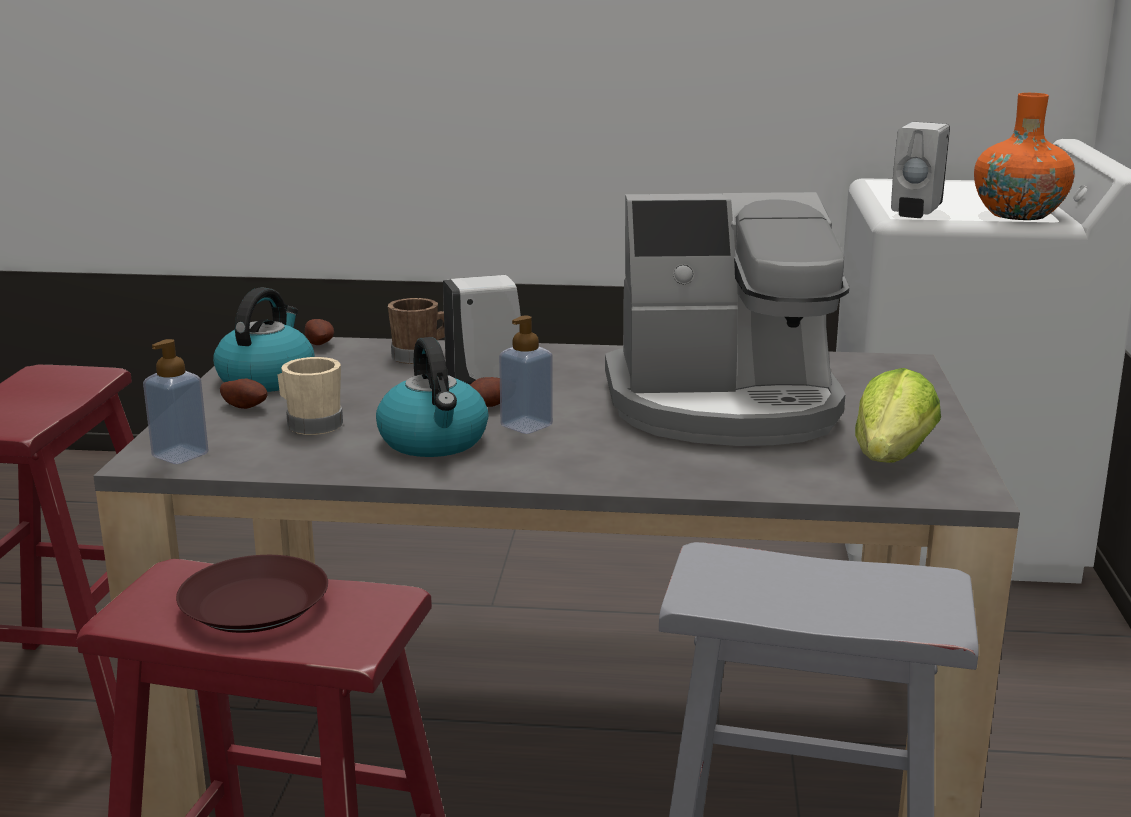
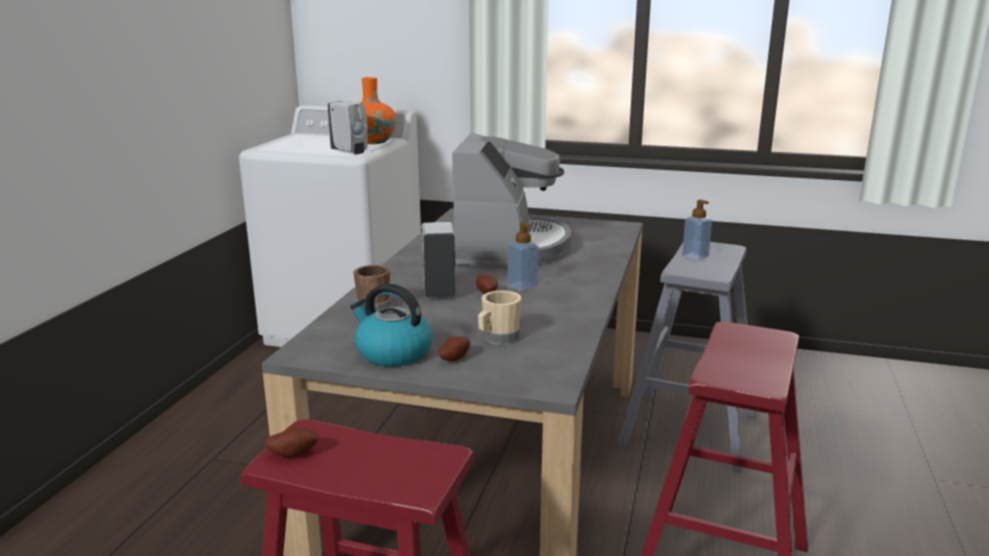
camera: 80 degrees left, 0 degrees up
soap dispenser [143,339,209,464] -> soap dispenser moved to [682,200,712,261]
brown plate [176,555,328,633] -> none
potato [305,319,334,345] -> potato moved to [265,427,319,457]
kettle [376,337,488,457] -> none
lettuce [855,368,941,463] -> none

